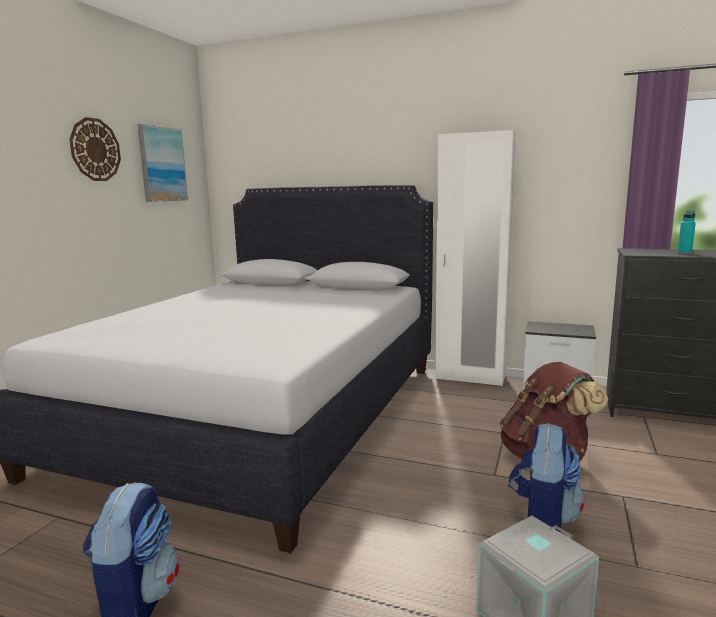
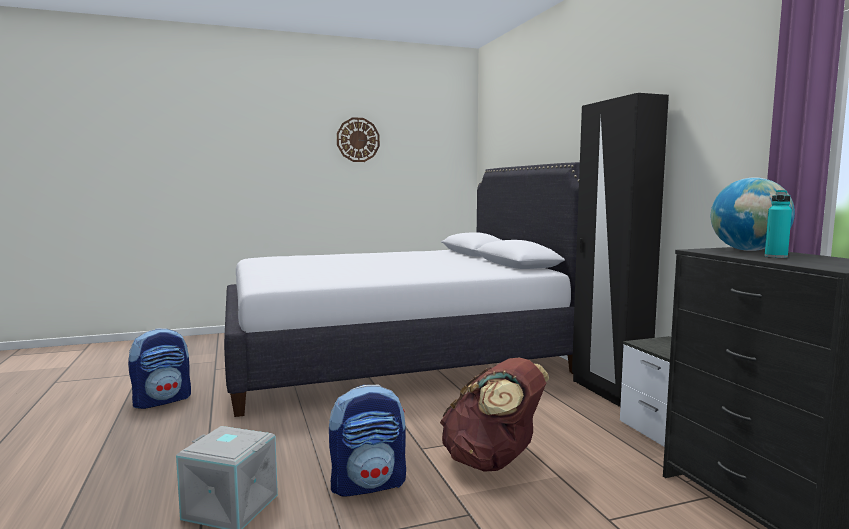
camera: 50 degrees right, 5 degrees down
picture [137,124,188,202] -> none
white wardrobe [435,130,516,386] -> black wardrobe [572,93,669,407]
none -> globe [711,177,795,251]

